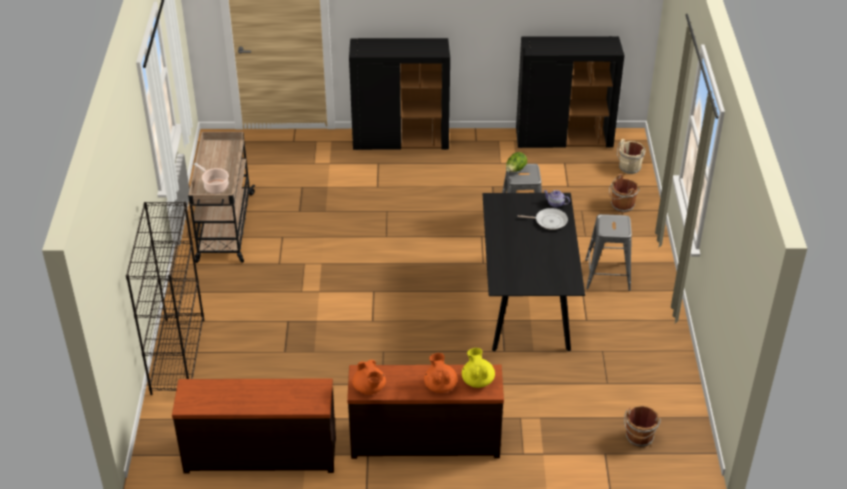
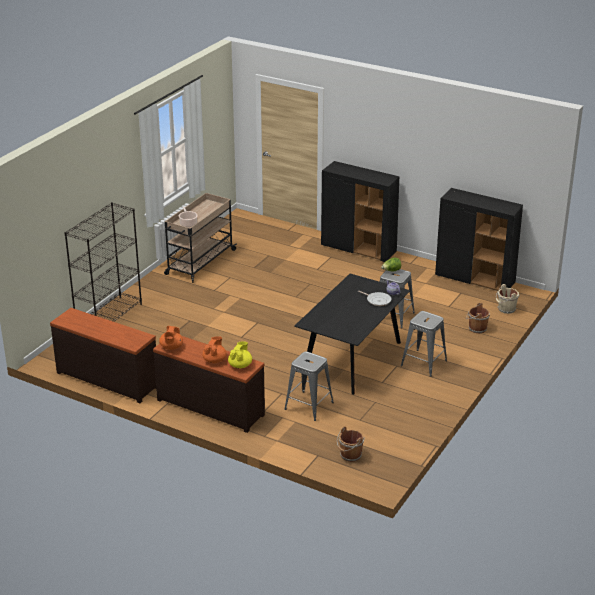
camera: 30 degrees right, 10 degrees down
none -> grey stool [284,351,334,421]

